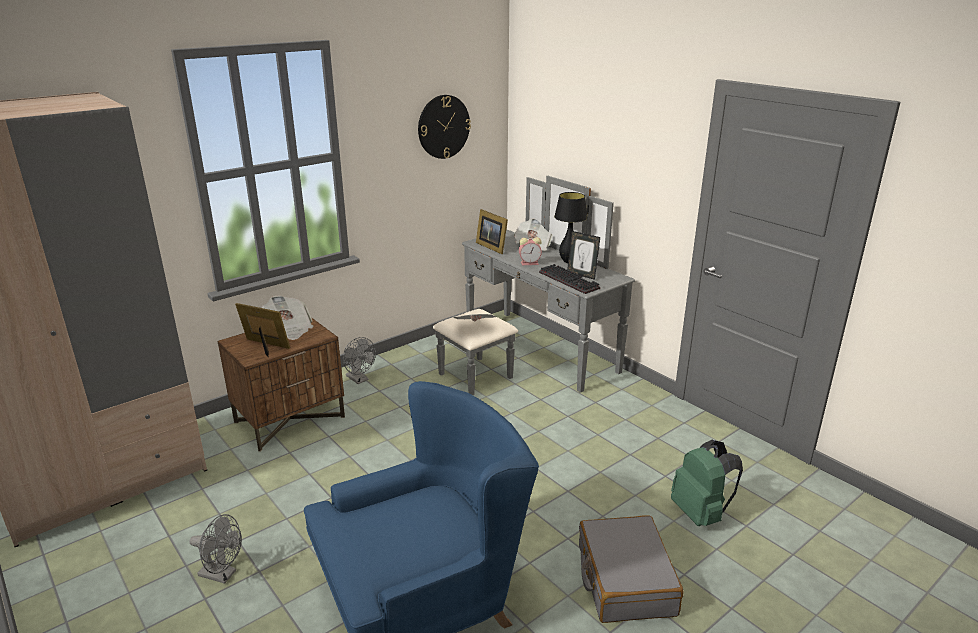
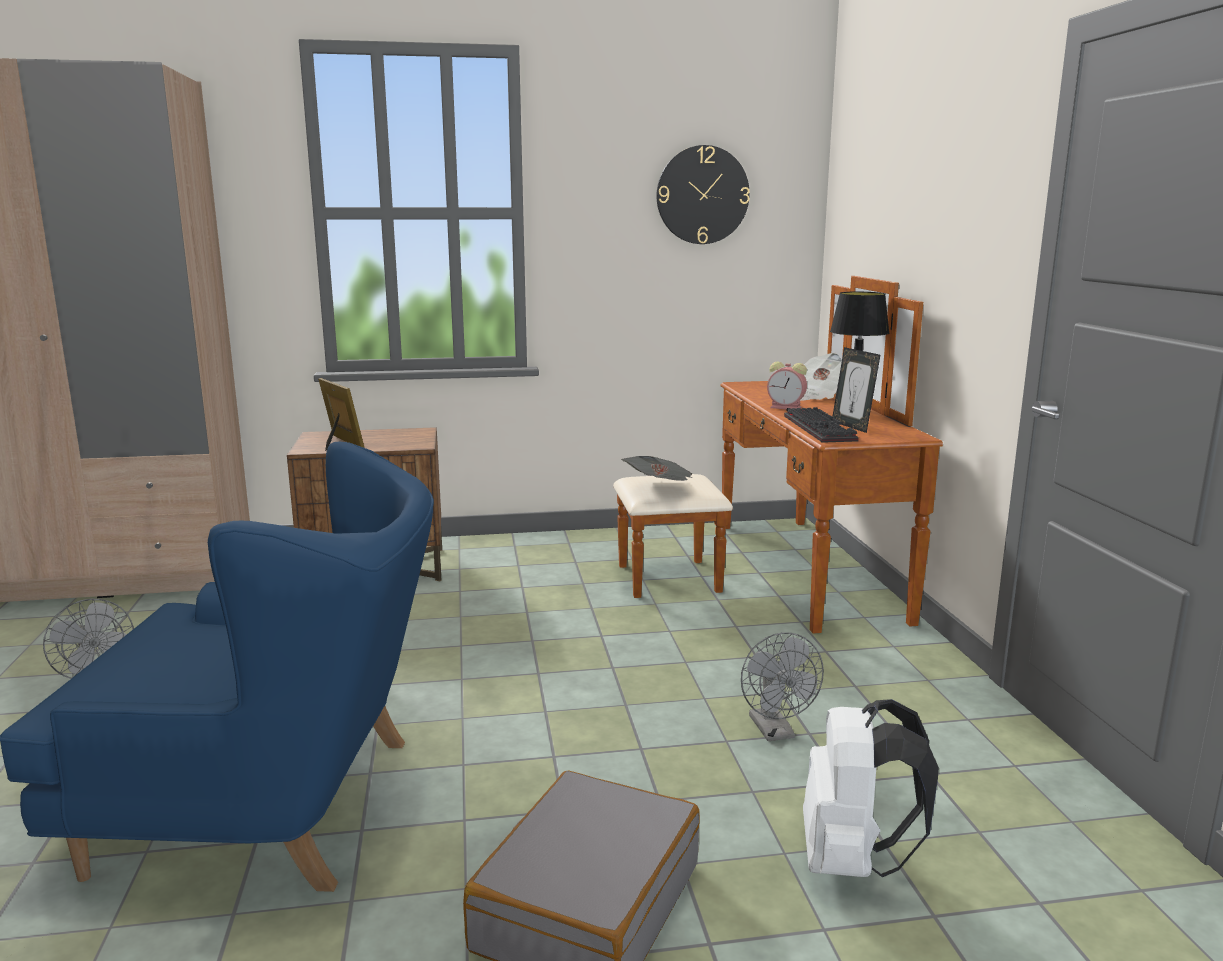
camera: 30 degrees right, 10 degrees down
newspaper [262,295,314,340] -> none
grey fan [343,337,376,384] -> grey fan moved to [741,632,824,741]
grey dresser [433,176,635,395] -> brown dresser [613,276,943,634]
picture frame [476,209,508,254] -> none
green backpack [671,440,743,526] -> white backpack [803,699,939,877]

